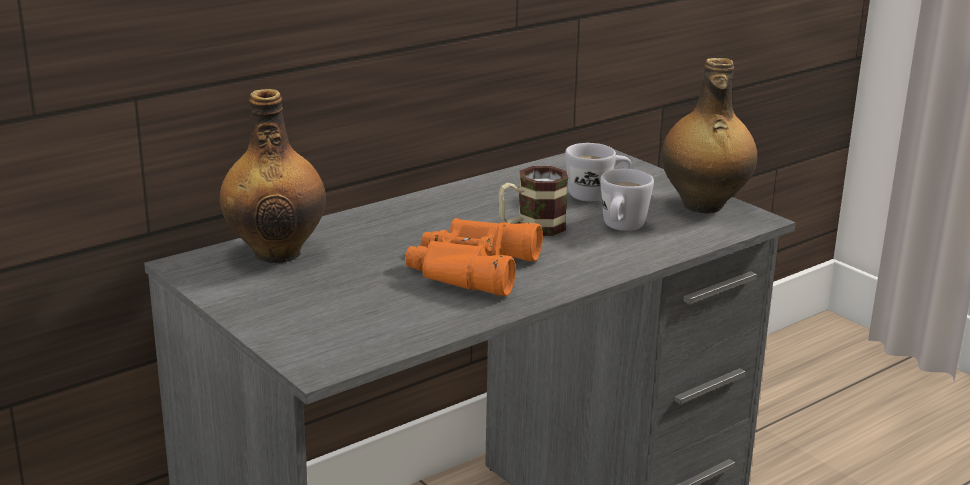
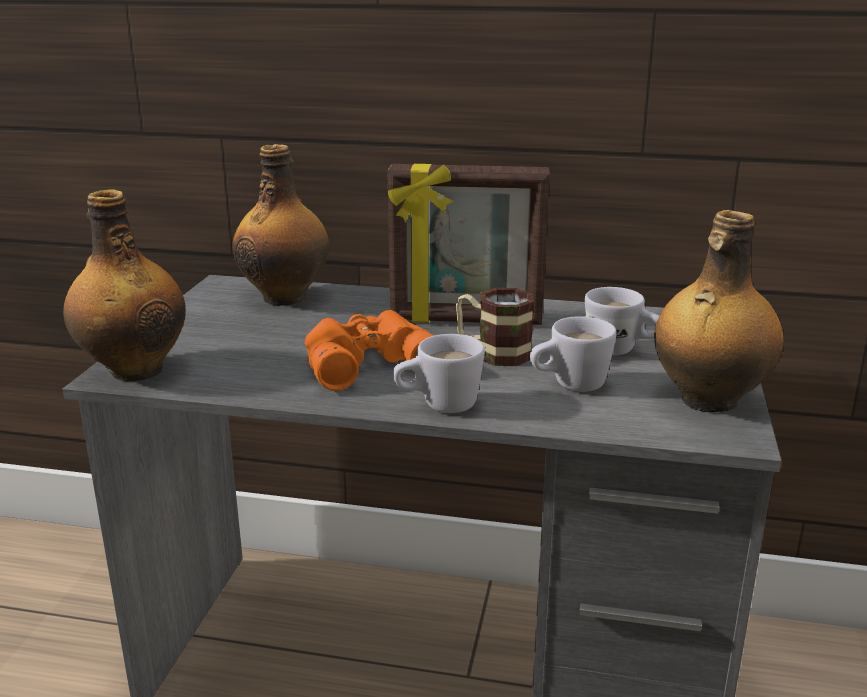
camera: 50 degrees right, 0 degrees up
none -> bottle [63,189,186,381]
none -> picture frame [387,164,550,325]
none -> white mug [393,334,485,413]

